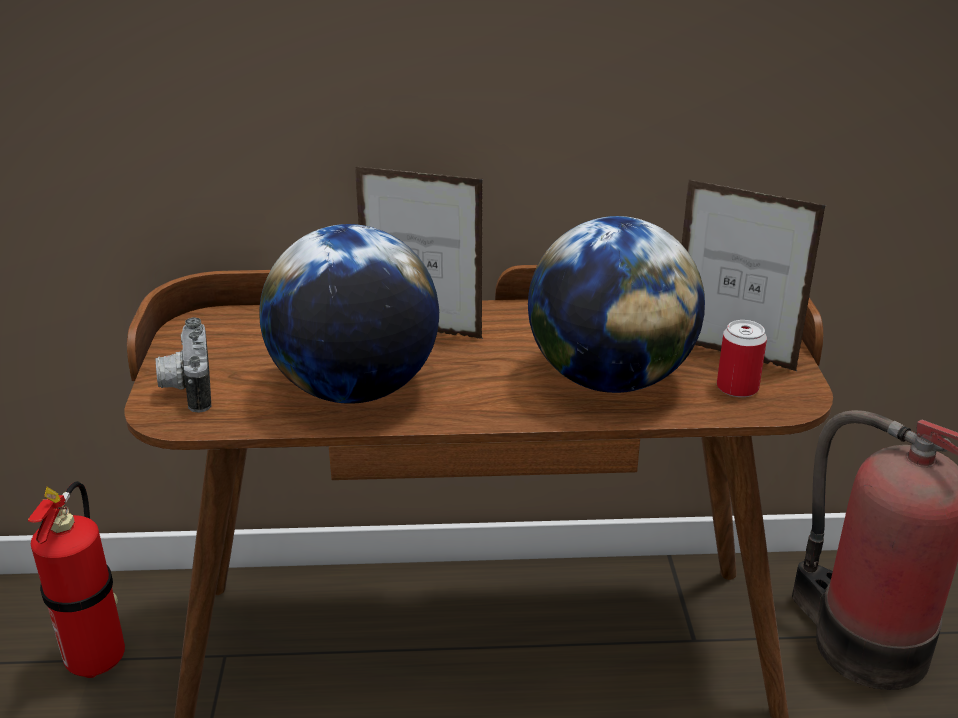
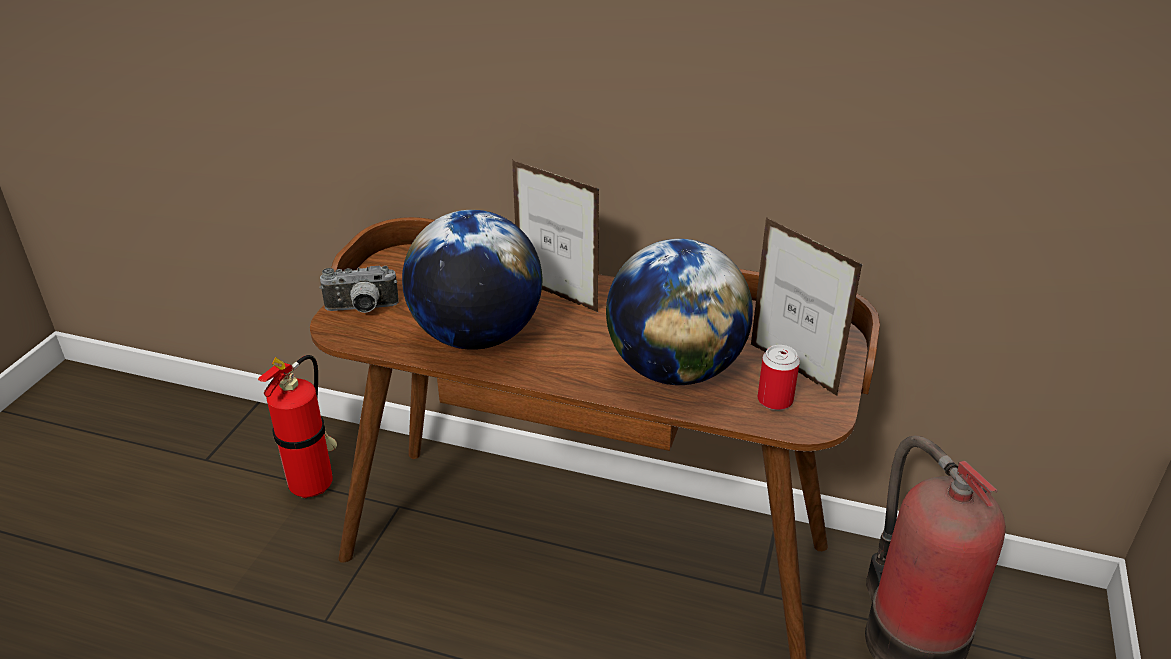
camera: 20 degrees right, 5 degrees up
camera [156,317,211,413] -> camera turned 105 degrees counterclockwise [320,266,399,313]

